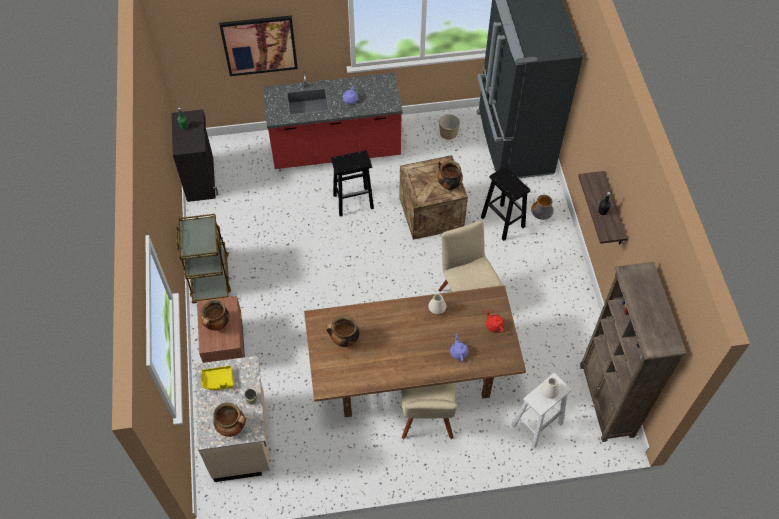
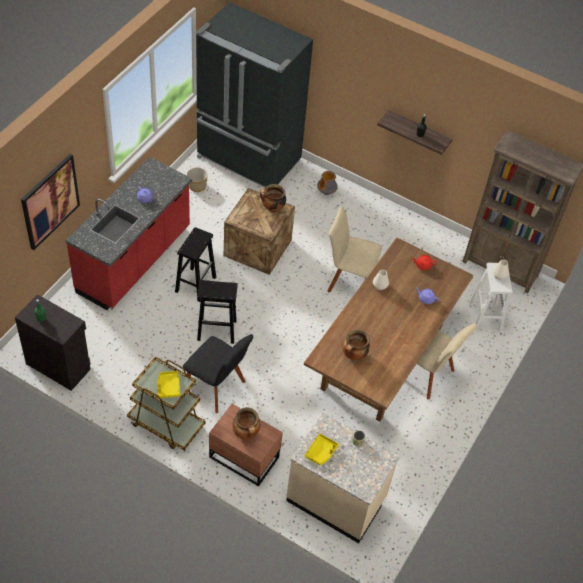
camera: 55 degrees left, 5 degrees down
cooking pot [213,402,246,437] -> none
black stool [481,166,530,241] -> black stool moved to [197,280,238,344]
none -> yellow tray [157,371,180,398]
none -> black chair [183,334,253,413]

